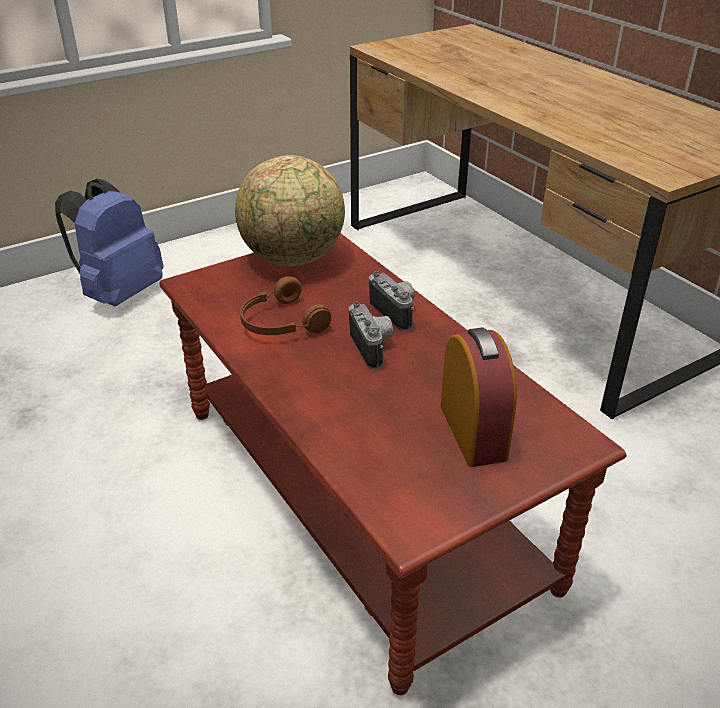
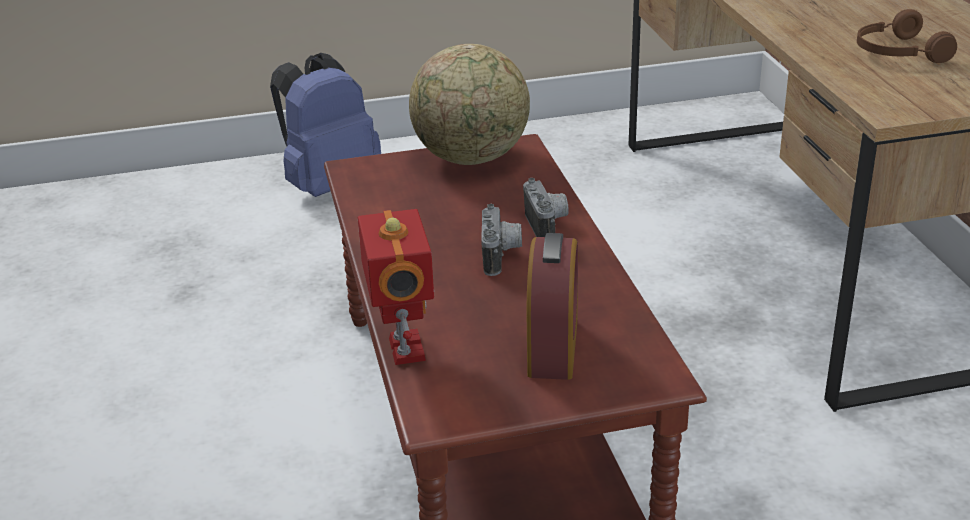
camera: 20 degrees right, 5 degrees down
brown headphones [240,276,331,335] -> brown headphones moved to [857,9,957,63]
none -> toy robot [358,209,434,365]

